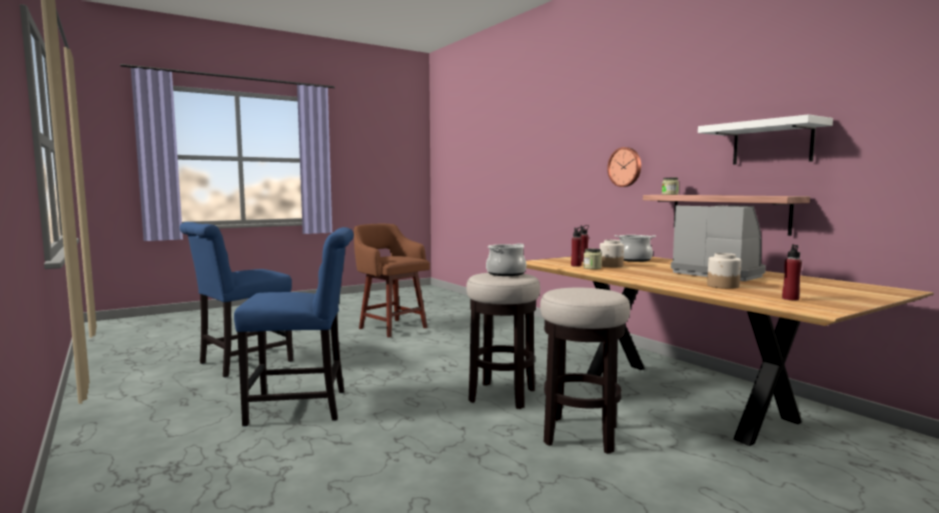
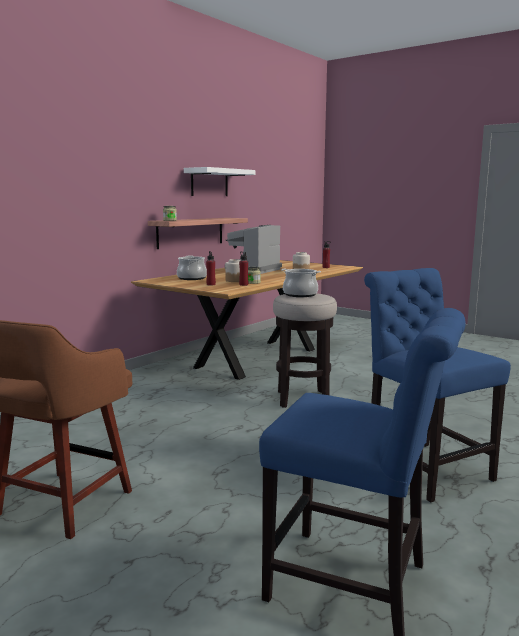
camera: 110 degrees left, 5 degrees up
stool [540,288,630,454] -> none
wall clock [607,147,641,187] -> none

